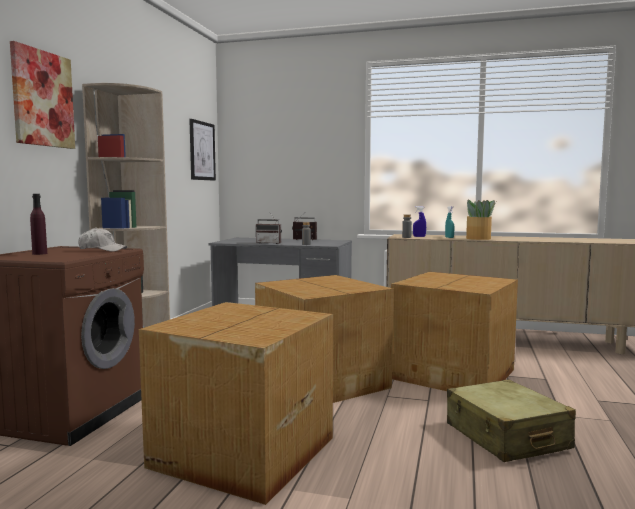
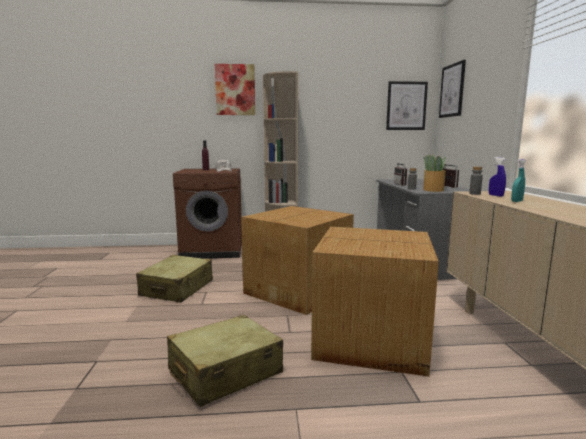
camera: 70 degrees right, 5 degrees up
cardboard box [139,302,333,505] -> beige suitcase [136,255,213,303]
potted plant [466,199,496,240] -> potted plant moved to [423,154,445,192]
none -> picture [439,60,466,118]

